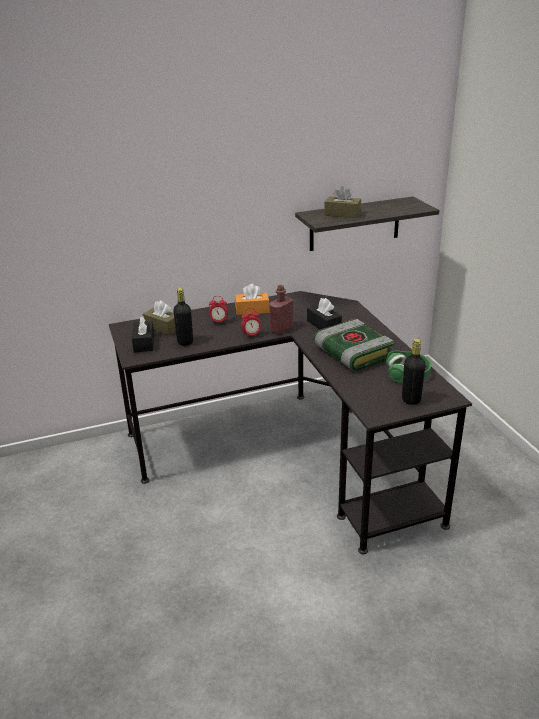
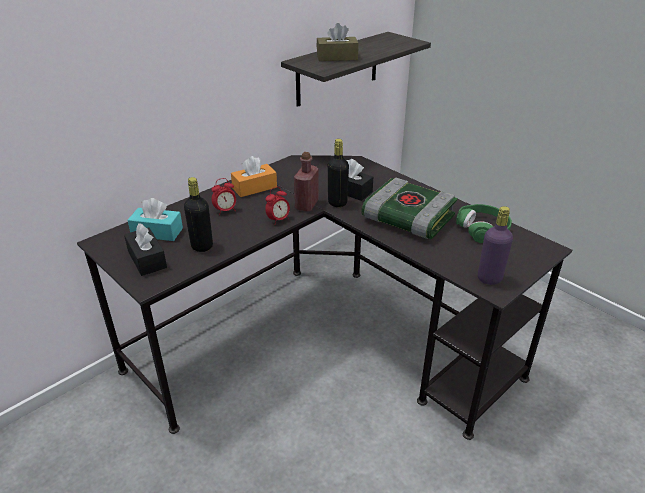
camera: 25 degrees left, 5 degrees up
brown tissue box [143,300,176,335] -> turquoise tissue box [128,198,183,241]
black bottle [402,338,425,405] -> black bottle moved to [328,139,349,207]
none -> purple bottle [478,206,513,285]

